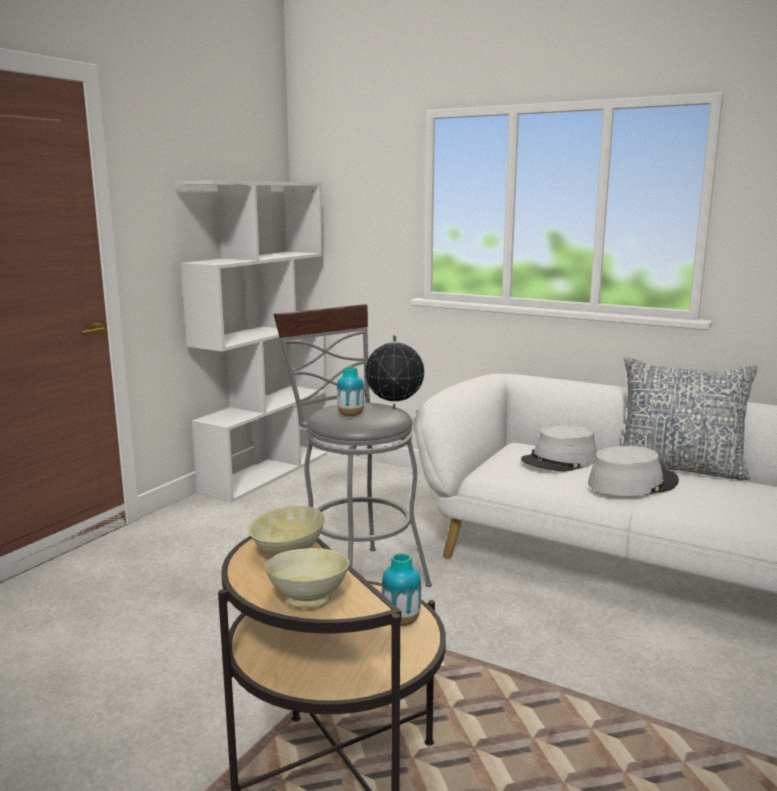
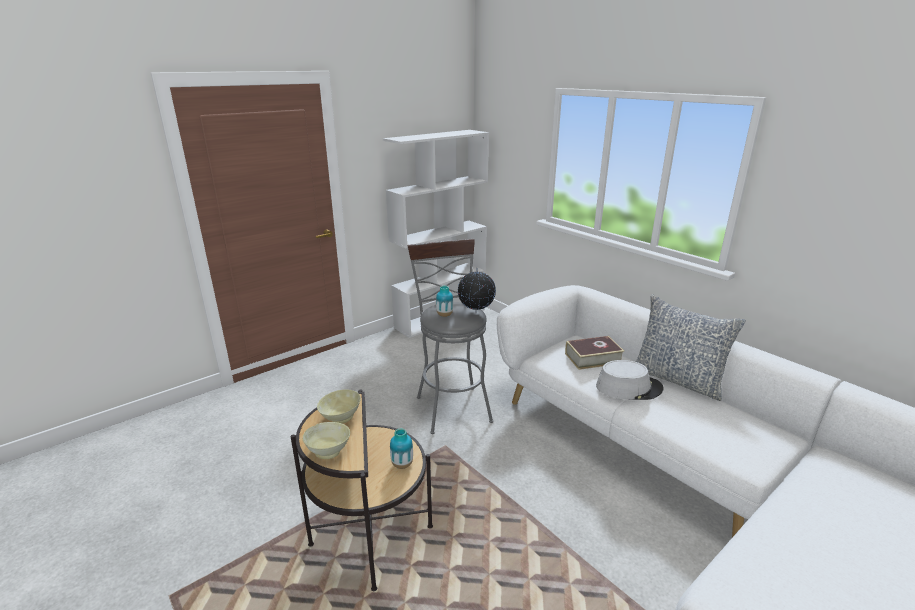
camera: 20 degrees right, 10 degrees up
grey hat [521,425,597,472] -> book [565,336,624,370]

